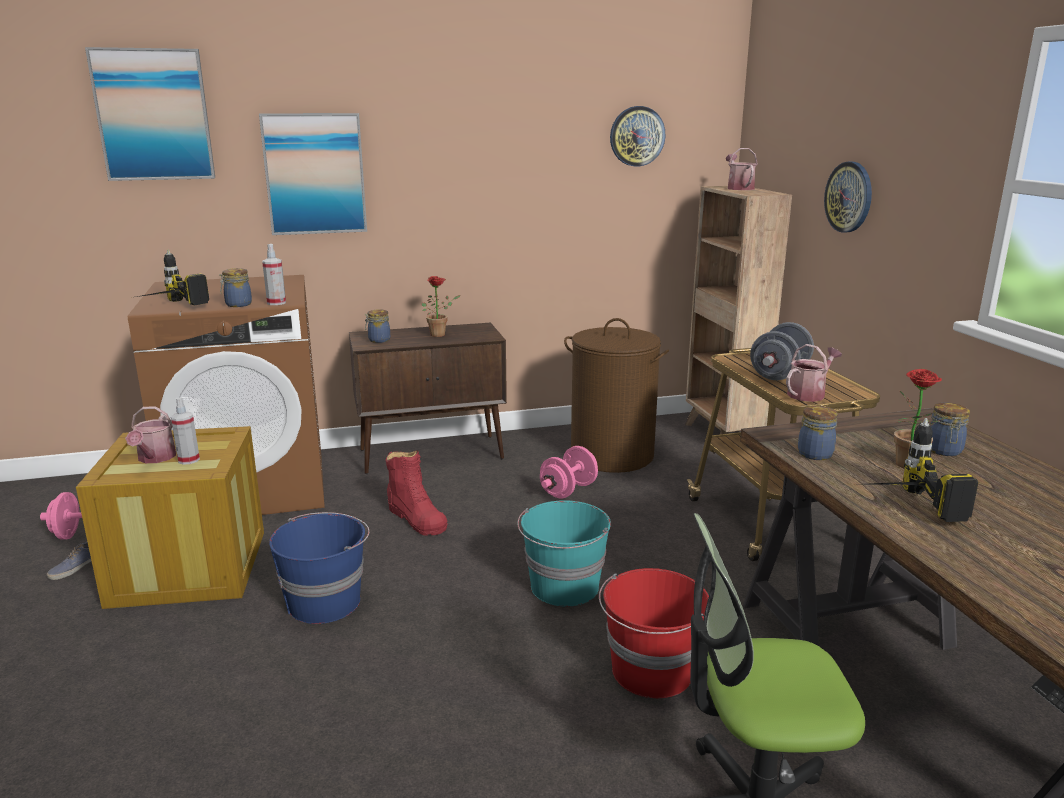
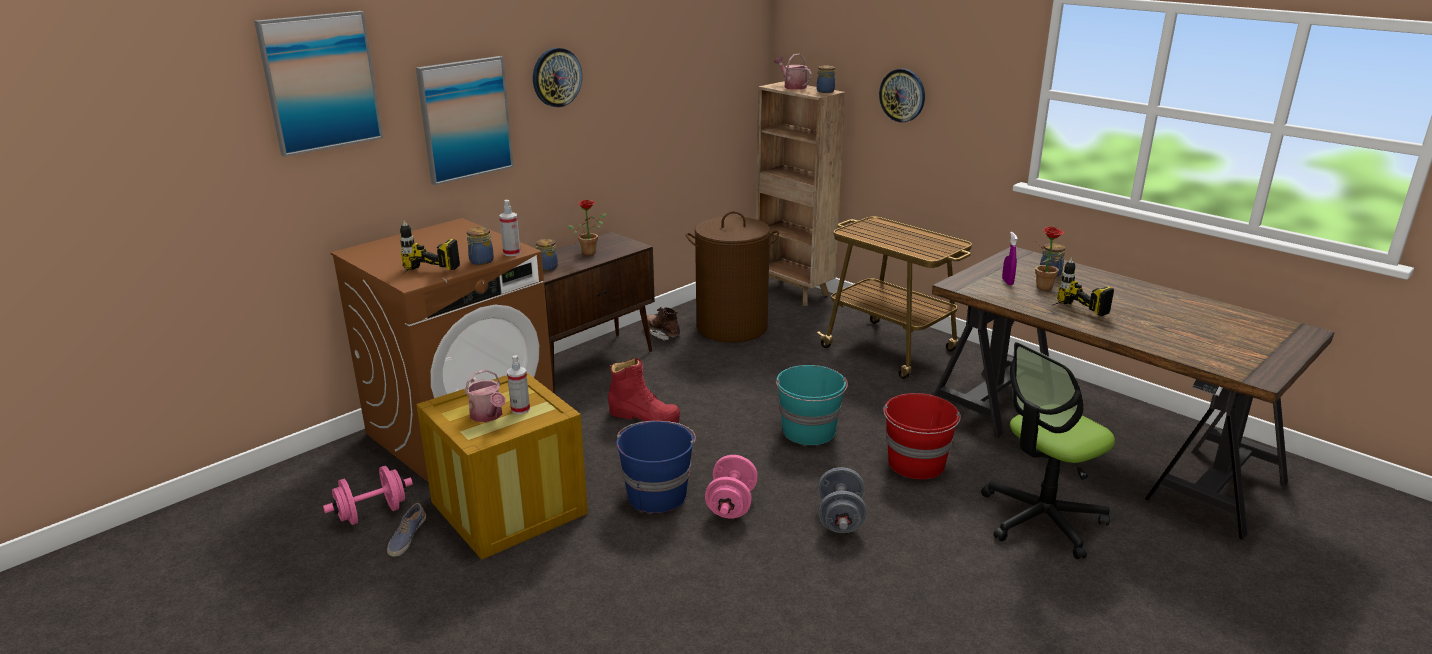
camera: 30 degrees left, 5 degrees up
pink dumbbell [540,446,598,499] -> pink dumbbell moved to [705,455,758,519]
wall clock [610,106,665,166] -> wall clock moved to [533,48,582,107]
grey dumbbell [750,322,814,380] -> grey dumbbell moved to [818,467,867,533]
watering can [786,344,842,402] -> none
jar [798,406,838,460] -> jar moved to [817,65,835,93]
none -> brown boot [647,307,680,341]
none -> purple spray bottle [1002,232,1018,285]

